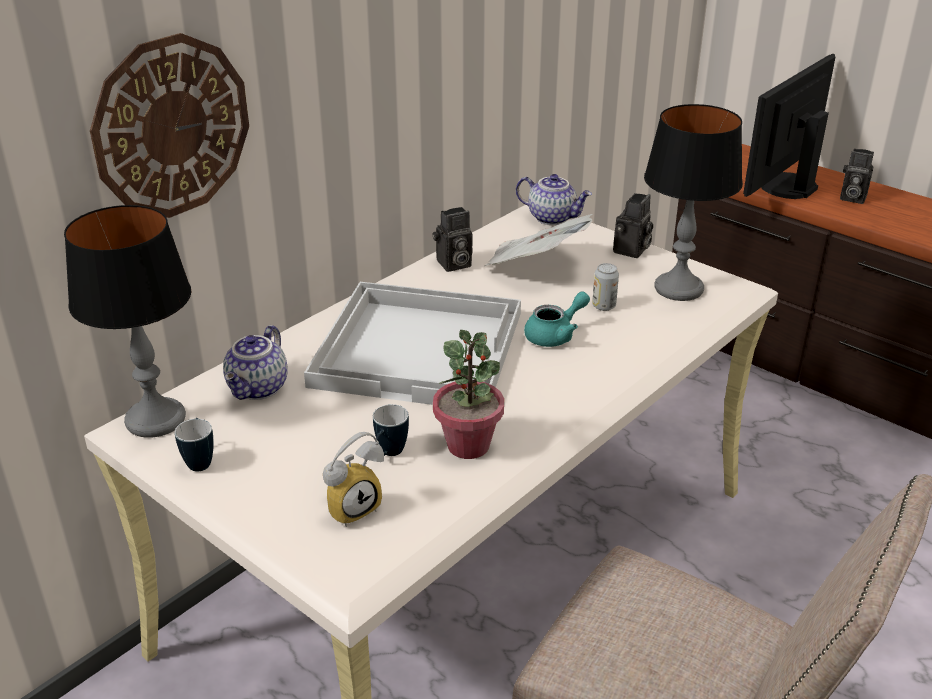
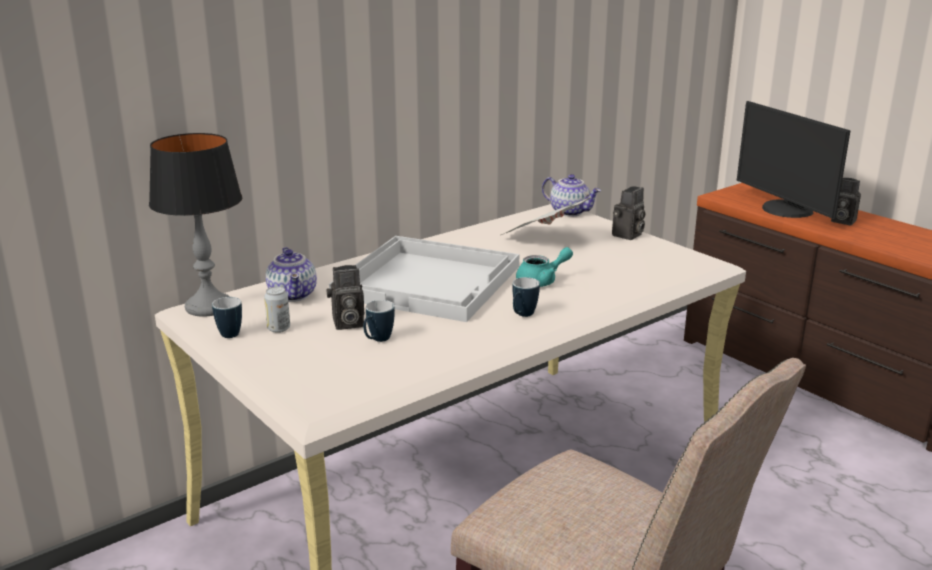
camera: 10 degrees right, 10 degrees down
wall clock [90,33,249,218] -> none
teapot [223,325,288,400] -> teapot turned 45 degrees counterclockwise [266,247,317,302]
alarm clock [323,432,384,527] -> none
camera [432,207,473,272] -> camera moved to [326,265,364,330]
potted plant [433,330,504,459] -> none
can [592,263,619,311] -> can moved to [264,286,290,333]
table lamp [644,104,743,301] -> none
monitor [743,54,835,199] -> monitor turned 75 degrees counterclockwise [737,101,850,219]
none -> mug [512,277,540,317]

